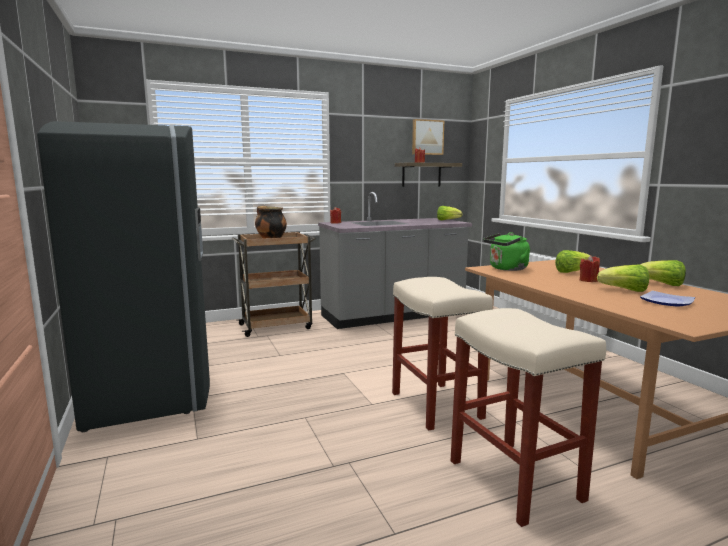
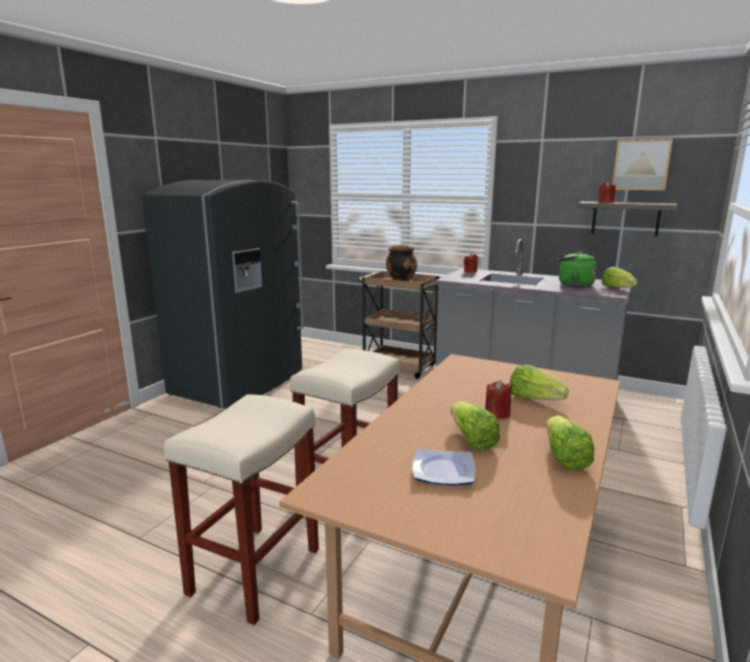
camera: 50 degrees right, 5 degrees up
green kettle [484,232,530,271] -> green kettle moved to [557,251,597,287]

